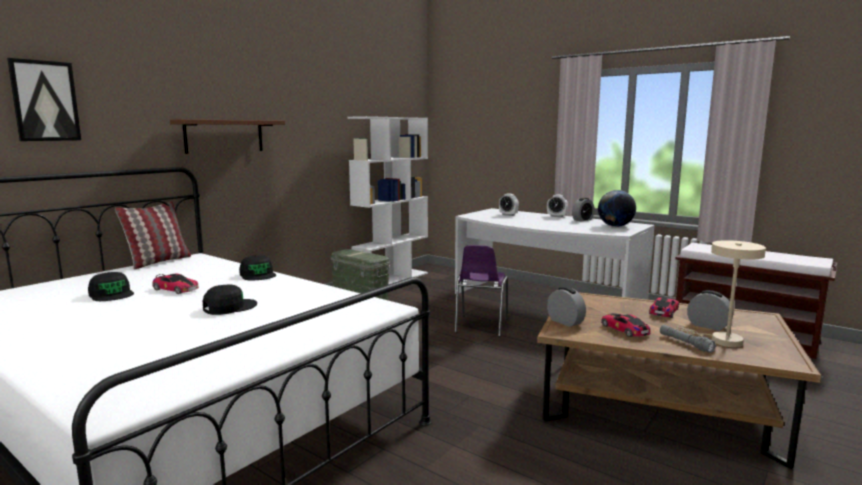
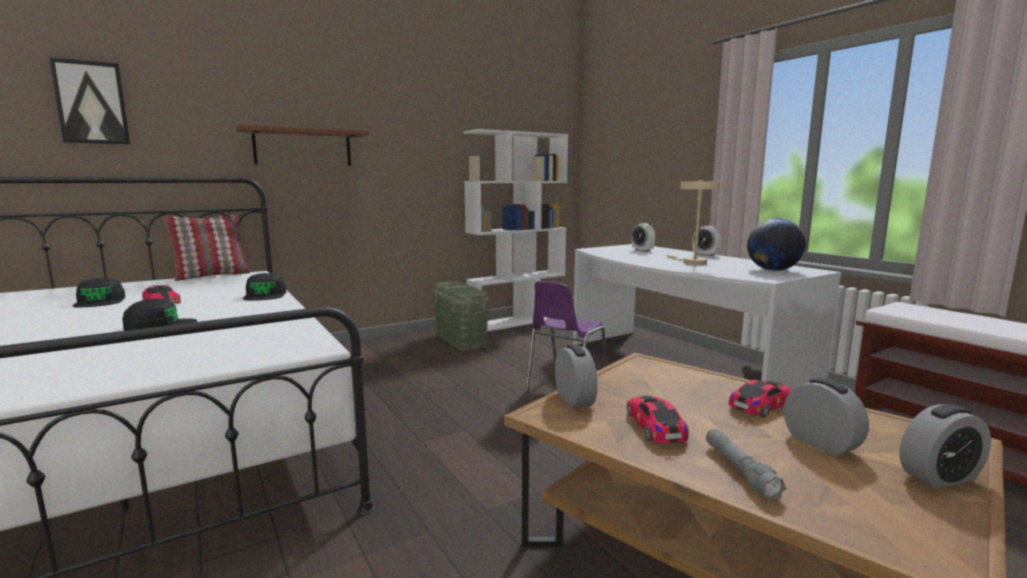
camera: 20 degrees right, 0 degrees up
alarm clock [572,198,595,222] -> alarm clock moved to [899,404,991,488]
beige table lamp [676,240,766,347] -> beige table lamp moved to [666,180,721,265]

